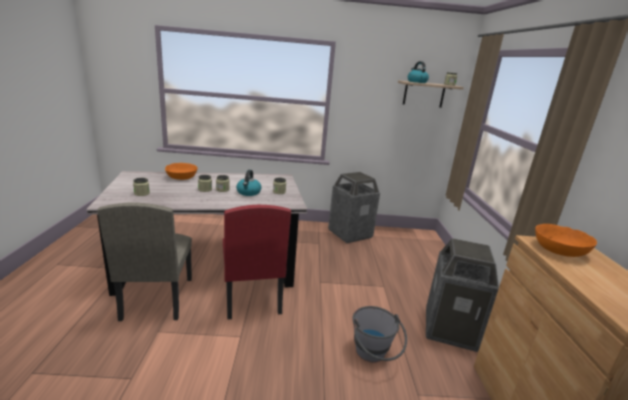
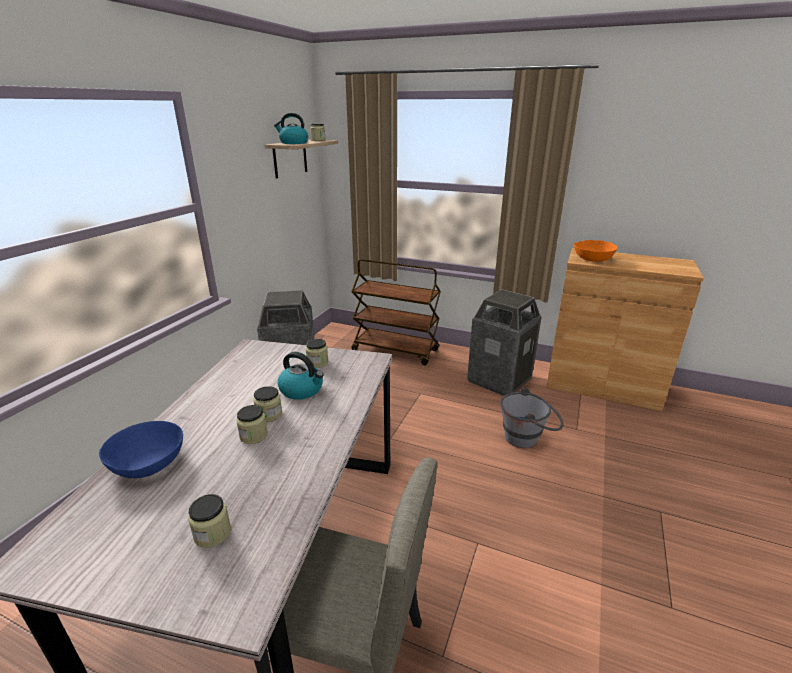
camera: 65 degrees left, 5 degrees up
orange bowl [165,163,198,180] -> blue bowl [99,421,183,478]
red chair [223,205,291,319] -> none
none -> brown cart [351,259,441,365]

